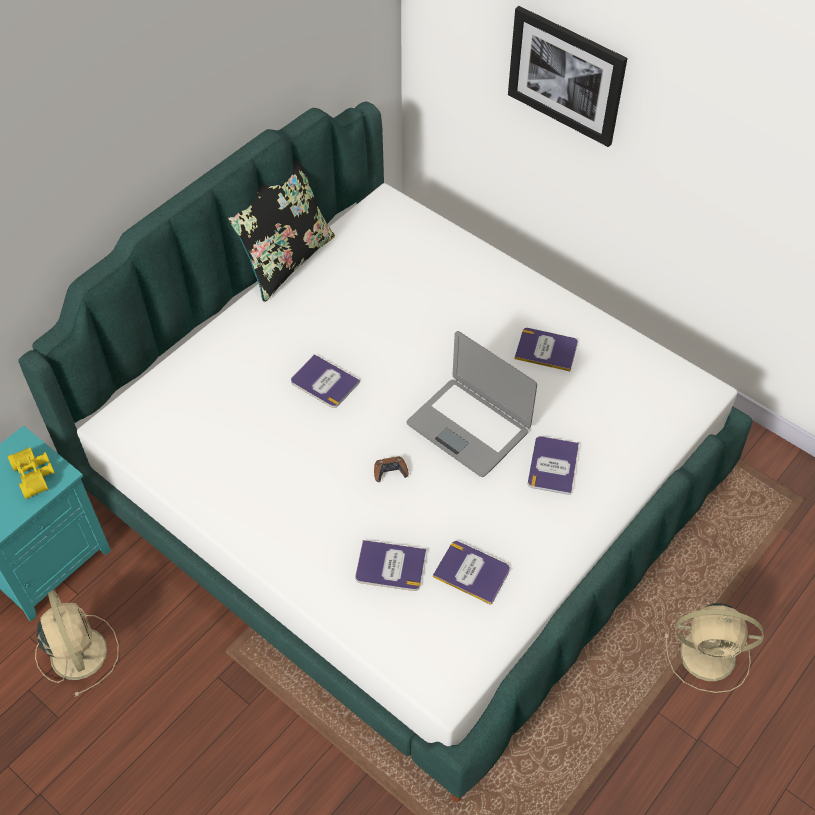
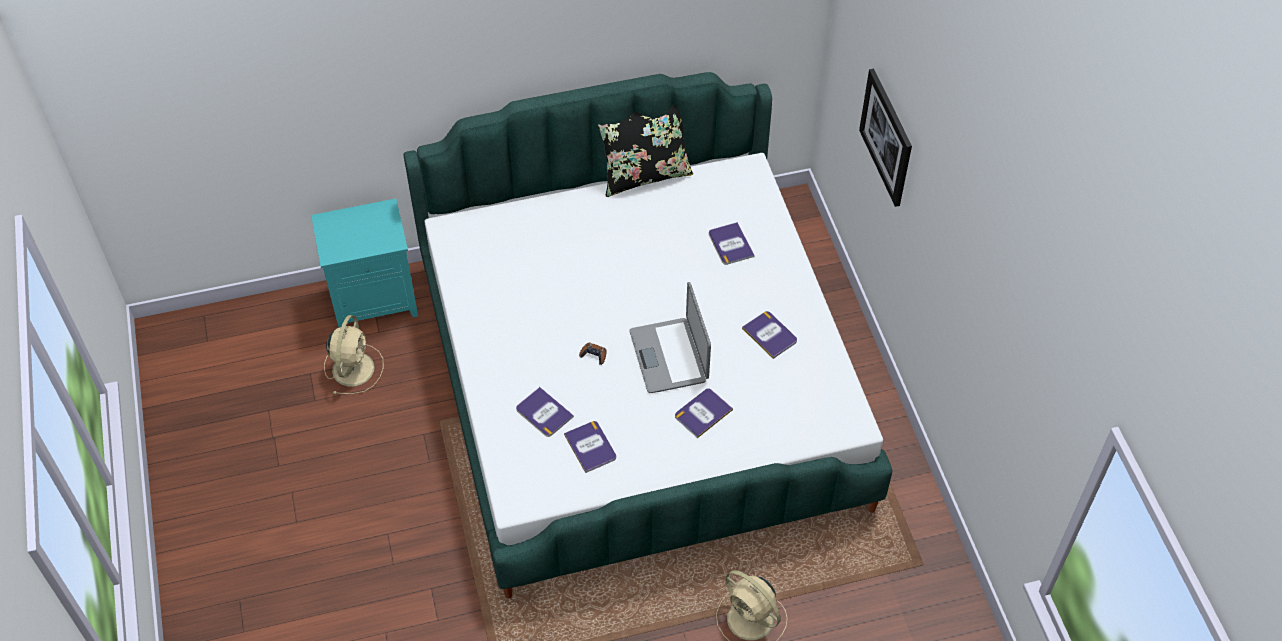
camera: 35 degrees right, 0 degrees up
yellow binoculars [8,447,55,499] -> none
book [291,354,360,408] -> book moved to [709,222,754,265]

